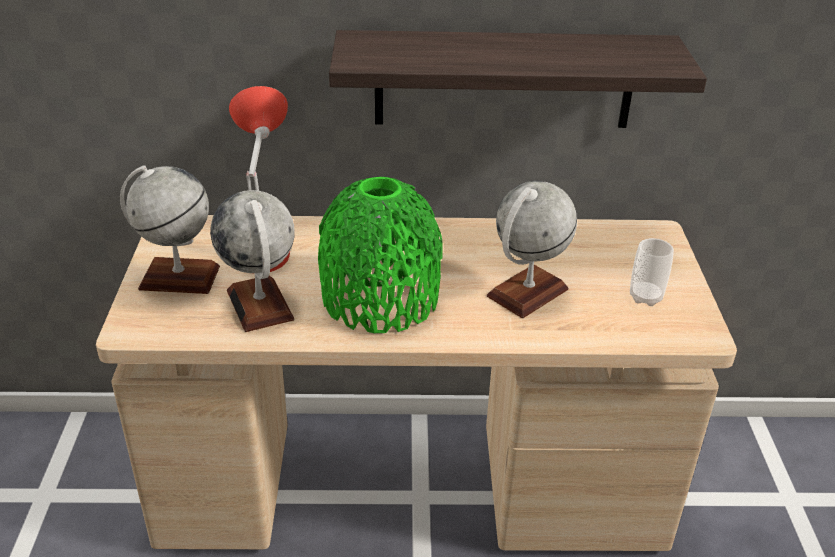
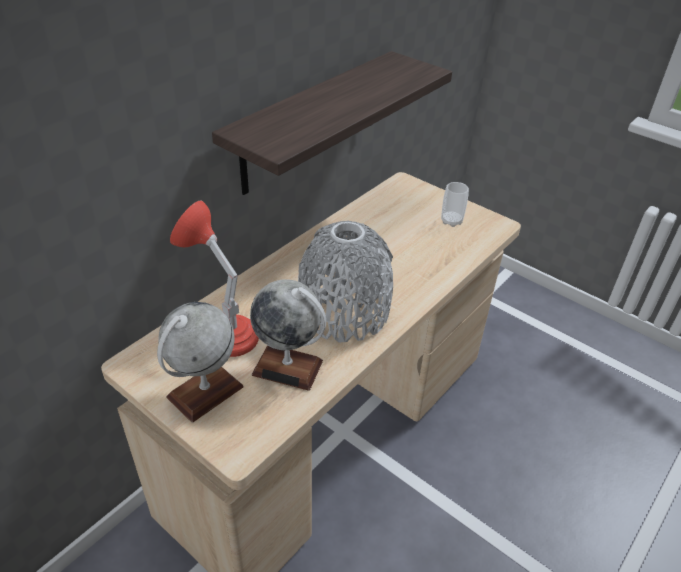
camera: 50 degrees left, 5 degrees up
green vase [318,177,443,333] -> grey vase [298,220,393,342]
globe [487,181,577,318] -> none

